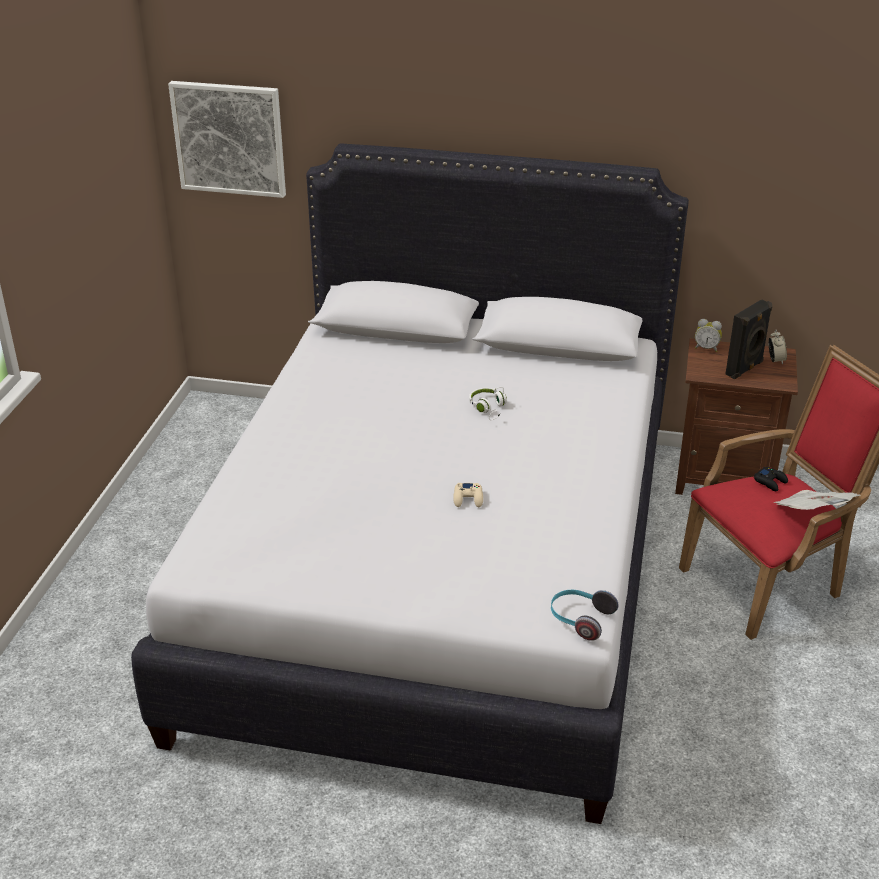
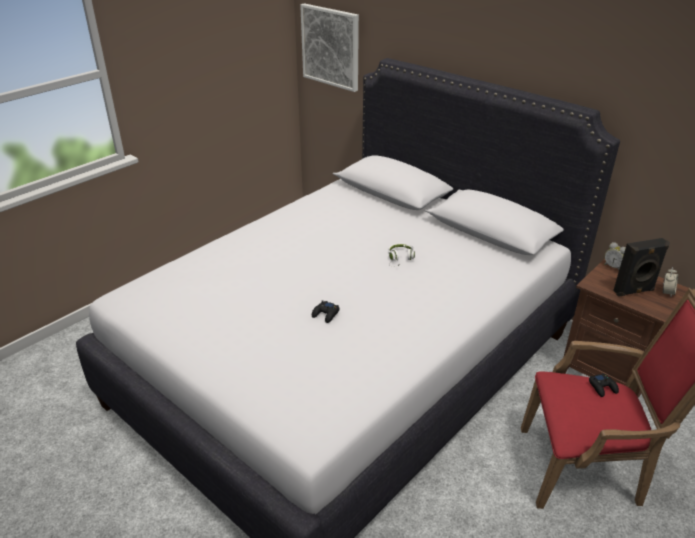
camera: 30 degrees right, 0 degrees up
beige game controller [453,483,483,507] -> black game controller [312,300,340,323]
headphones [551,590,619,641] -> none
newspaper [773,490,861,510] -> none

